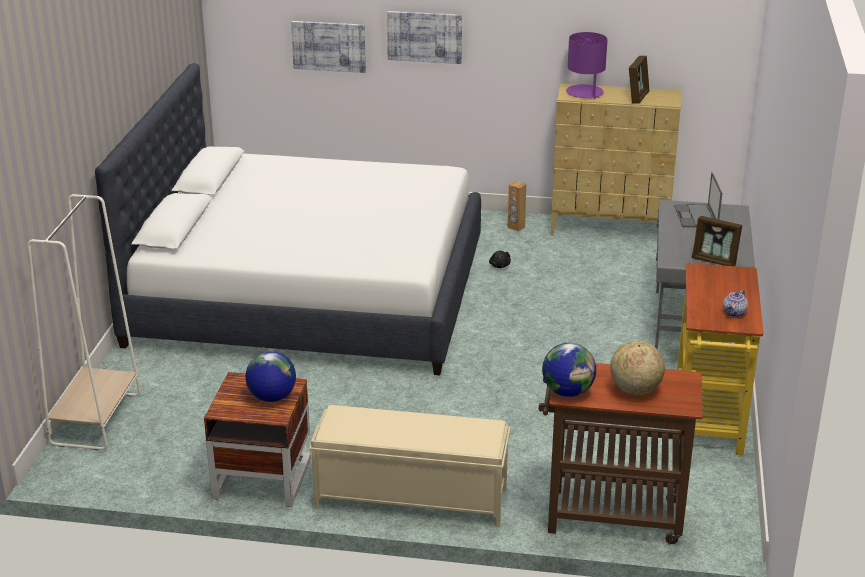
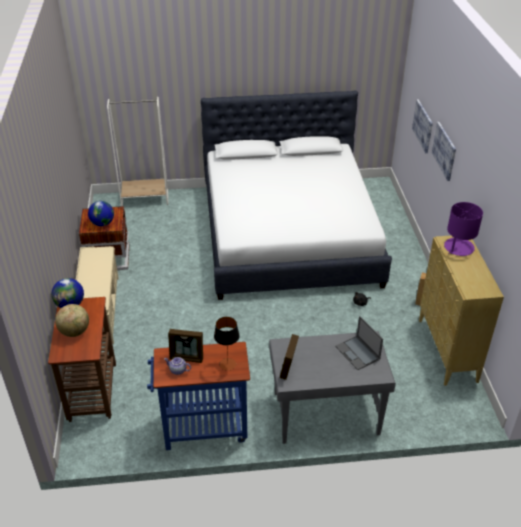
camera: 75 degrees right, 10 degrees up
picture frame [629,56,649,104] -> picture frame moved to [168,329,203,363]
laptop [674,172,722,227] -> laptop turned 105 degrees counterclockwise [335,316,383,370]
yellow cart [677,263,763,455] -> blue cart [147,342,250,450]
none -> table lamp [214,317,240,371]

